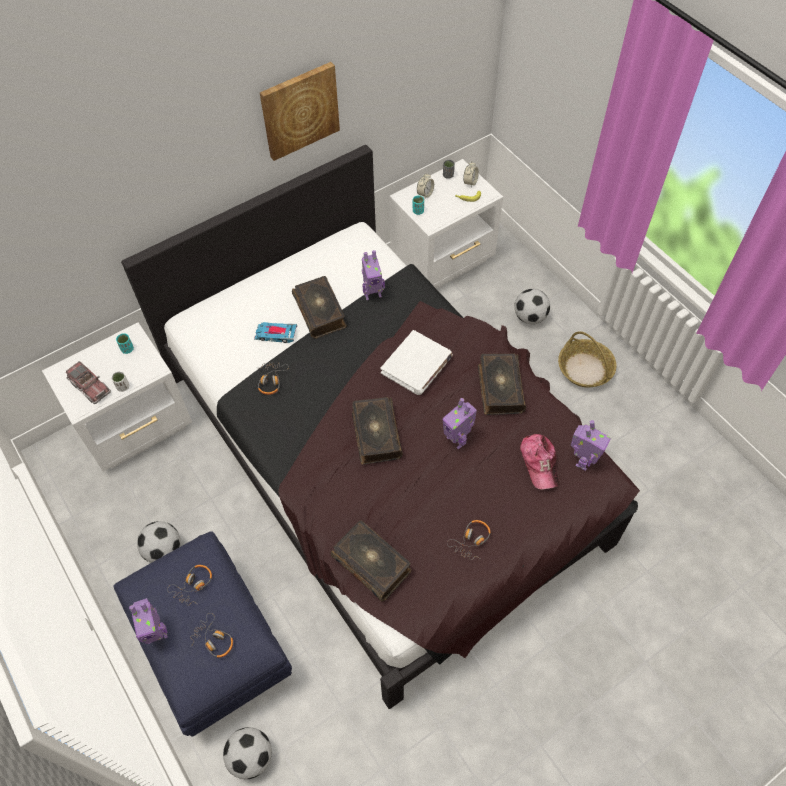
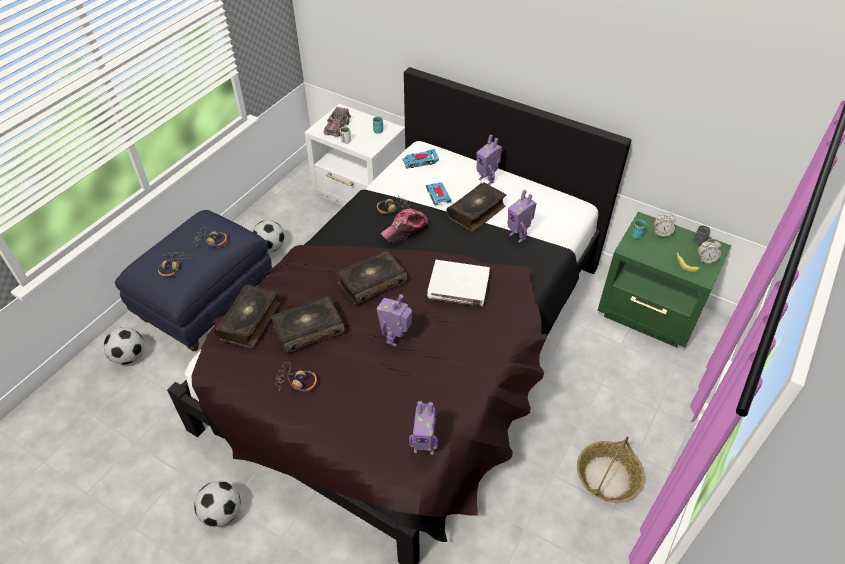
camera: 65 degrees right, 10 degrees down
toy robot [129,598,168,644] -> toy robot moved to [476,135,502,185]
picture [260,62,340,161] -> none
white nightstand [390,159,503,289] -> green nightstand [597,212,731,348]
book [478,353,526,415] -> book moved to [271,296,345,354]
football [514,289,550,324] -> football moved to [194,481,241,527]
cap [520,434,559,489] -> cap moved to [381,208,429,244]
none -> toy car [402,149,439,169]

